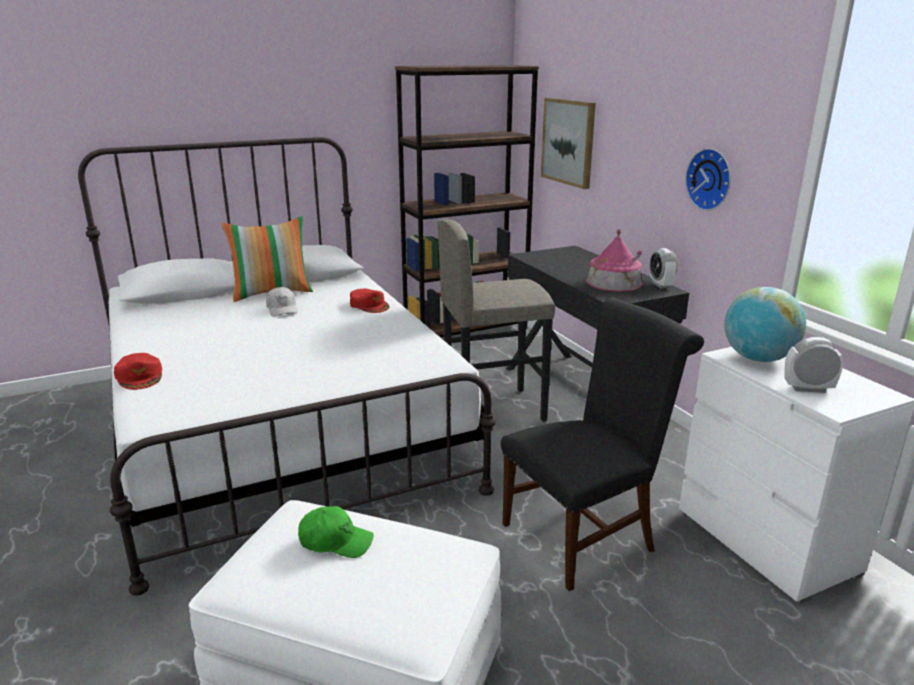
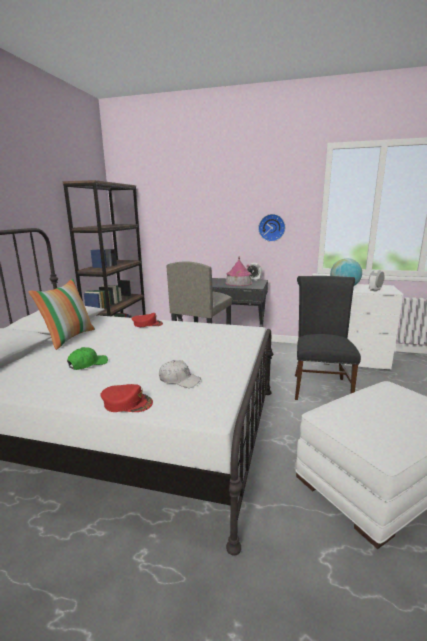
camera: 50 degrees left, 5 degrees down
white cap [266,287,298,317] -> white cap moved to [159,360,201,388]
green cap [298,506,374,558] -> green cap moved to [67,347,108,370]
picture [541,98,596,189] -> none

